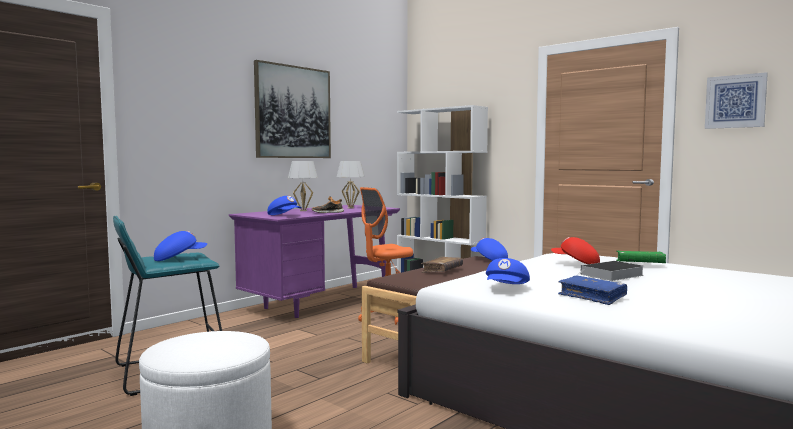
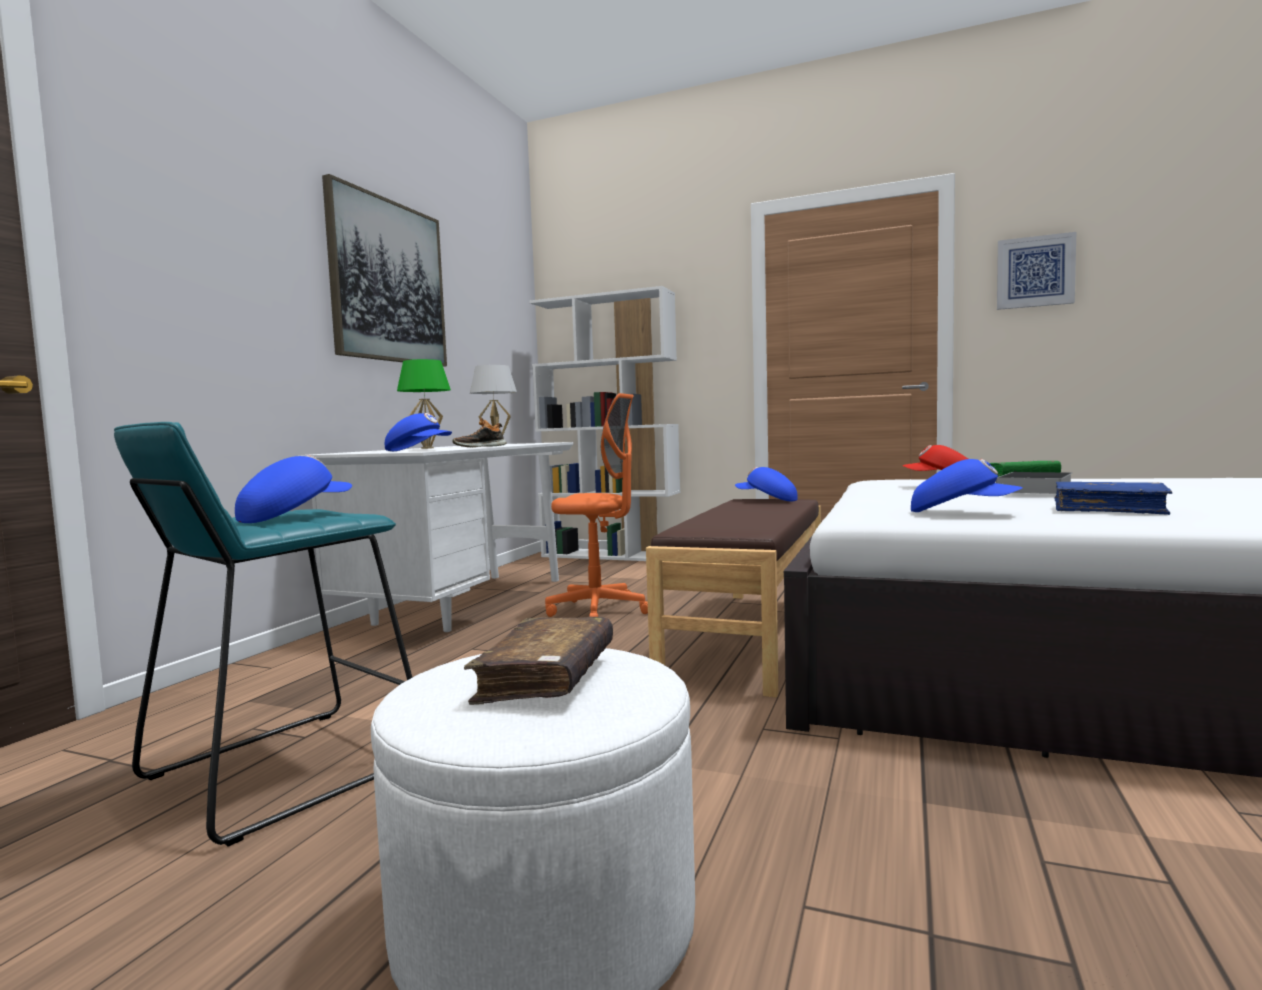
camera: 20 degrees left, 0 degrees up
purple desk [229,205,400,318] -> white desk [298,442,573,632]
white table lamp [288,161,318,211] -> green table lamp [397,359,451,449]
orange office chair [358,187,413,325] -> orange office chair turned 105 degrees counterclockwise [545,393,648,617]
brown book [421,257,463,273] -> brown book moved to [464,616,613,705]
blue cap [486,258,530,284] -> blue cap turned 60 degrees counterclockwise [911,459,1023,512]

